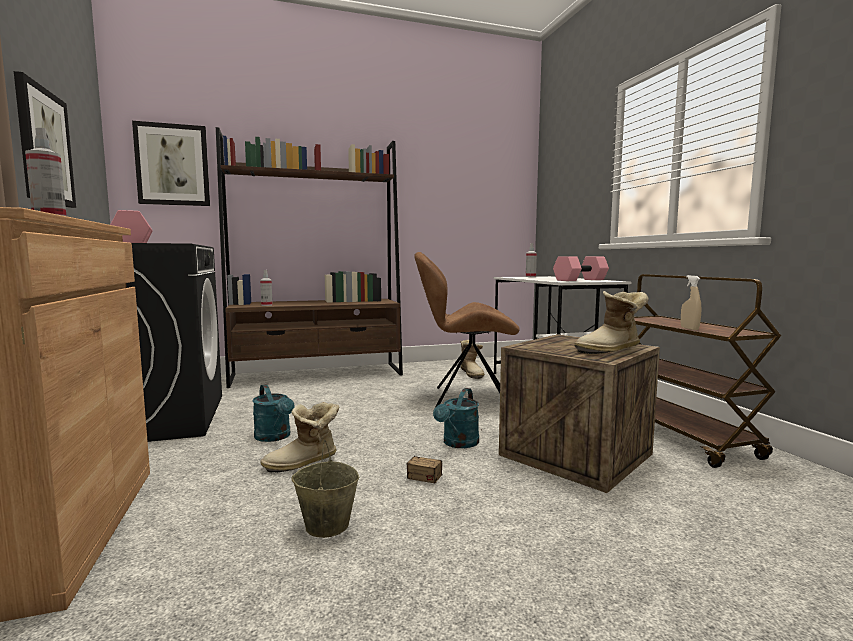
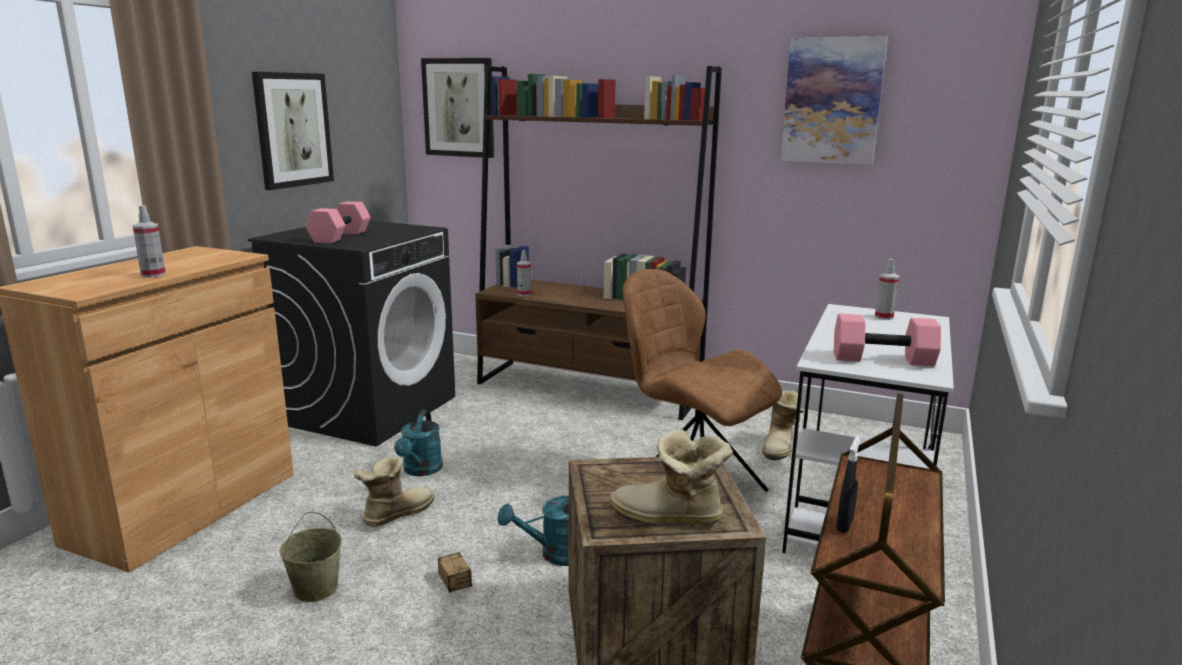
camera: 40 degrees right, 10 degrees up
boot [260,402,339,473] -> boot turned 120 degrees clockwise [354,457,435,527]
beige spray bottle [681,275,701,330] -> black spray bottle [836,435,860,533]
none -> picture [781,36,888,165]

